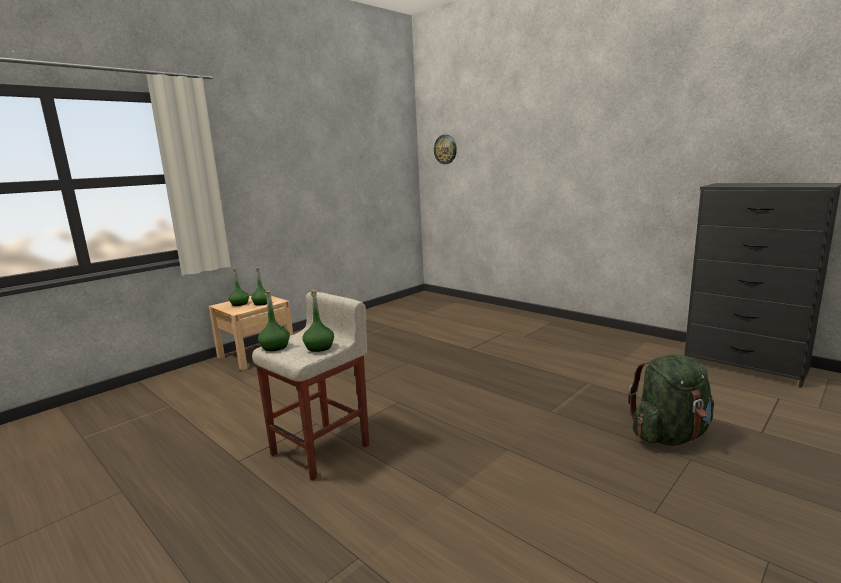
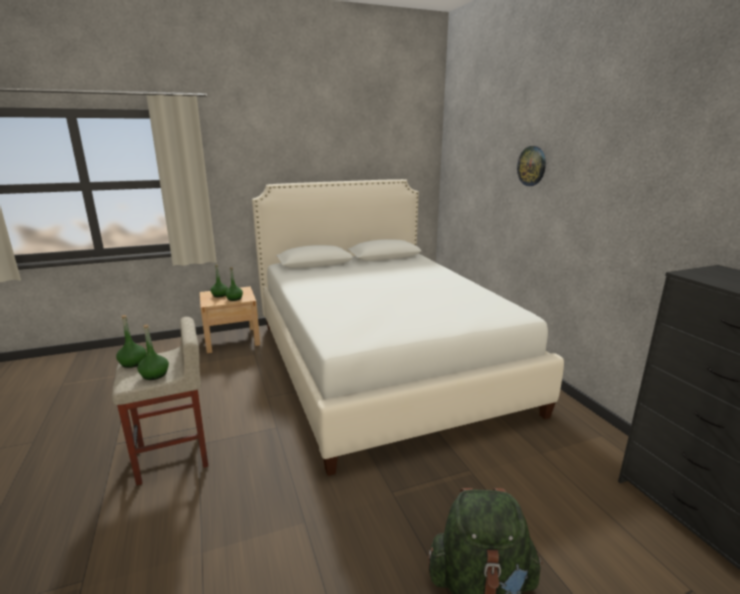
camera: 25 degrees right, 5 degrees up
wall clock [434,135,457,164] -> wall clock moved to [517,146,546,186]
none -> white bed [252,179,564,476]

